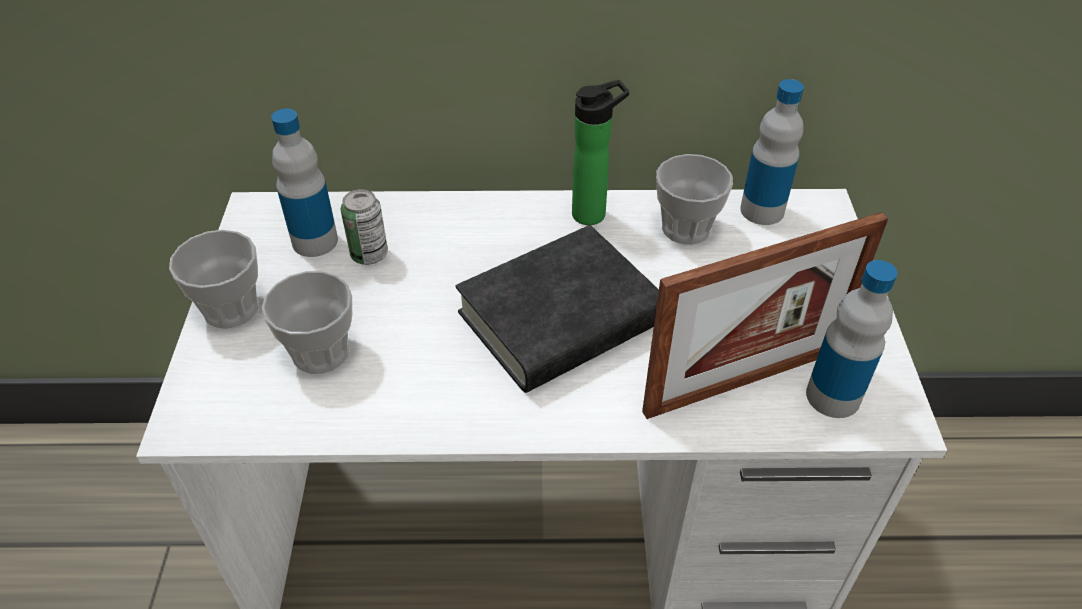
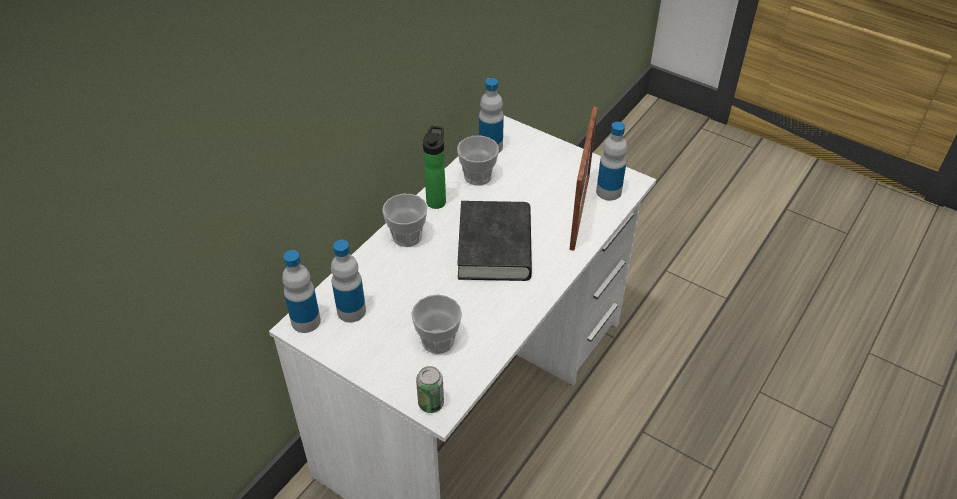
camera: 55 degrees left, 0 degrees up
cup [169,230,259,329] -> cup moved to [382,194,427,247]
can [341,189,388,265] -> can moved to [416,366,444,413]
none -> bottle [282,250,321,333]

